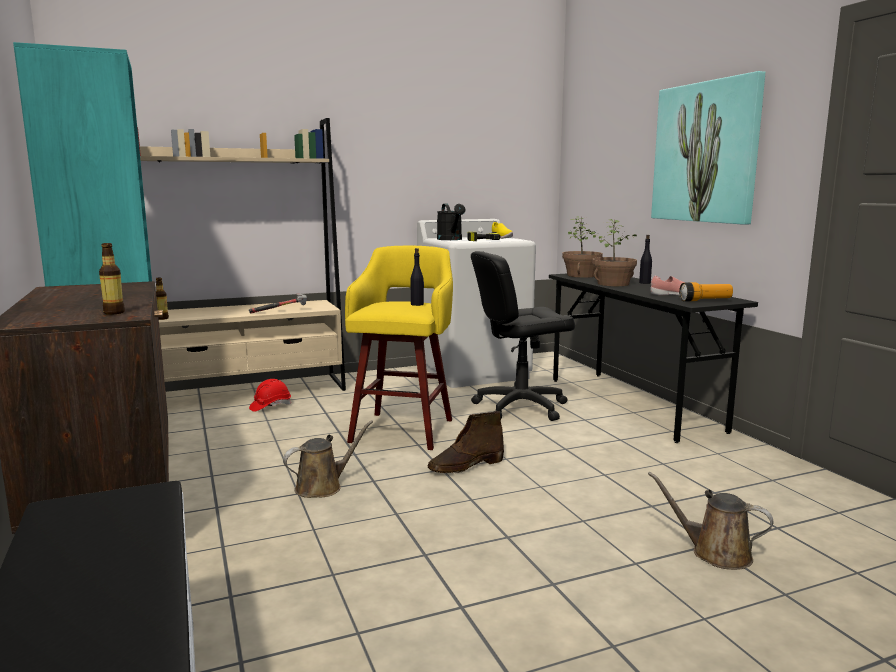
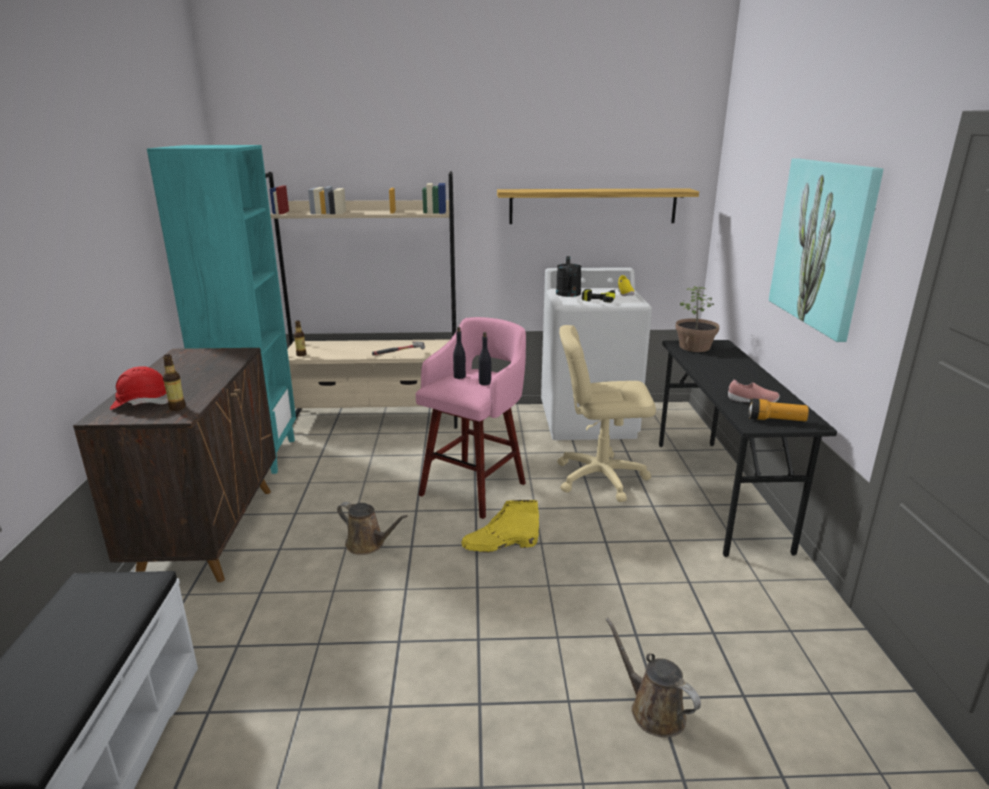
camera: 20 degrees right, 10 degrees up
red hard hat [249,379,291,412] -> red hard hat moved to [110,366,168,410]
brown watering can [283,420,373,498] -> brown watering can turned 45 degrees clockwise [337,502,408,555]
yellow stool [345,246,453,450] -> pink stool [416,317,526,519]
brown boot [428,411,504,473] -> yellow boot [461,500,539,553]
black office chair [471,251,575,421] -> beige office chair [557,325,656,502]
potted plant [592,219,637,286] -> none
black bottle [639,235,652,284] -> black bottle moved to [453,327,466,379]
none -> shelf [497,189,699,224]

